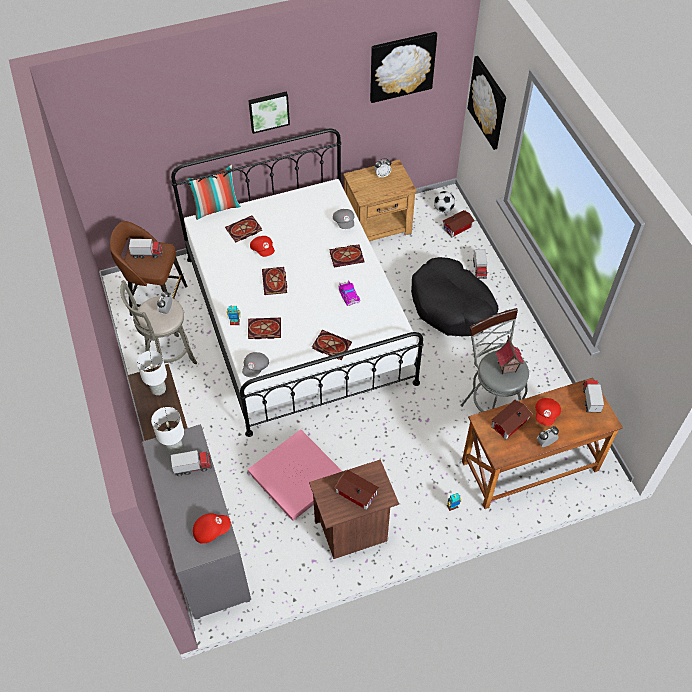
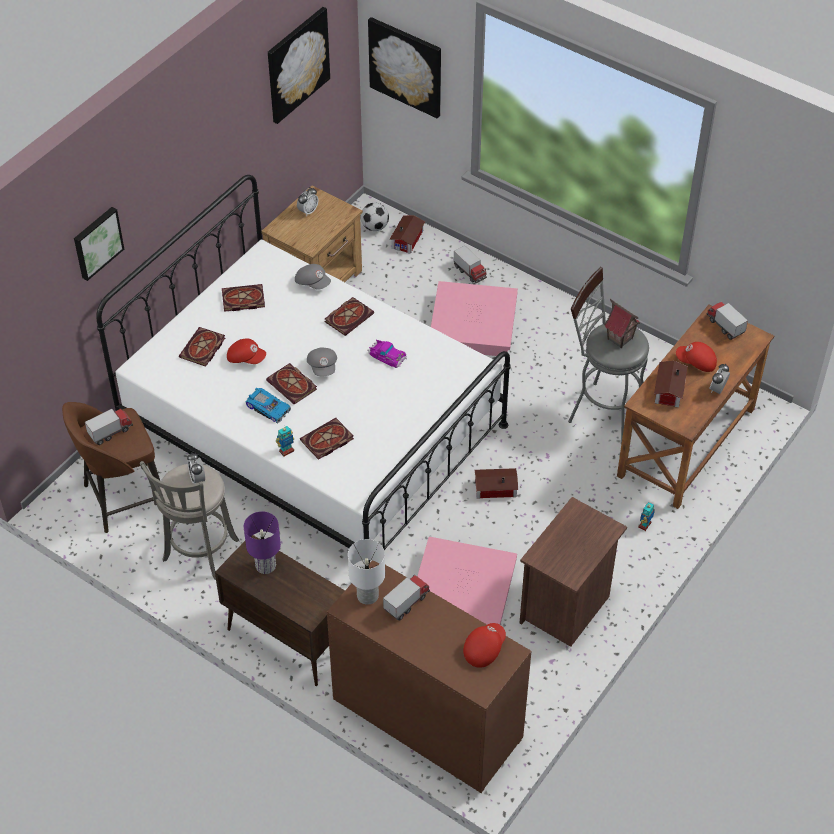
camera: 35 degrees left, 5 degrees down
white table lamp [137,351,167,395] -> purple table lamp [244,511,281,574]
grey dresser [142,424,251,619] -> brown dresser [327,560,531,793]
pillow [185,165,241,220] -> none
grey cap [242,352,269,377] -> grey cap moved to [307,348,337,376]
picture [248,92,290,134] -> picture moved to [74,207,124,281]
book [312,330,352,360] -> book moved to [222,284,265,312]
toy house [335,469,379,510] -> toy house moved to [475,468,518,498]
black dog bed [411,257,498,336] -> pink storage box [431,281,518,357]
red cap [535,398,561,426] -> red cap turned 120 degrees clockwise [676,342,717,372]
none -> toy car [246,388,291,423]

